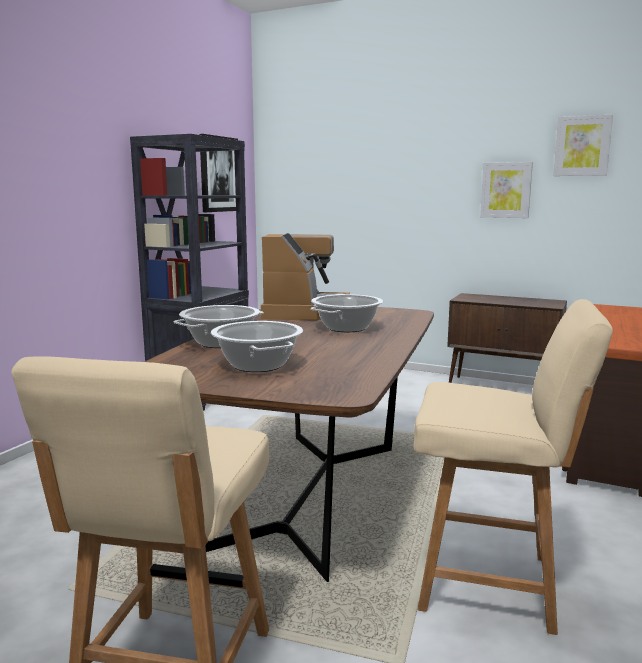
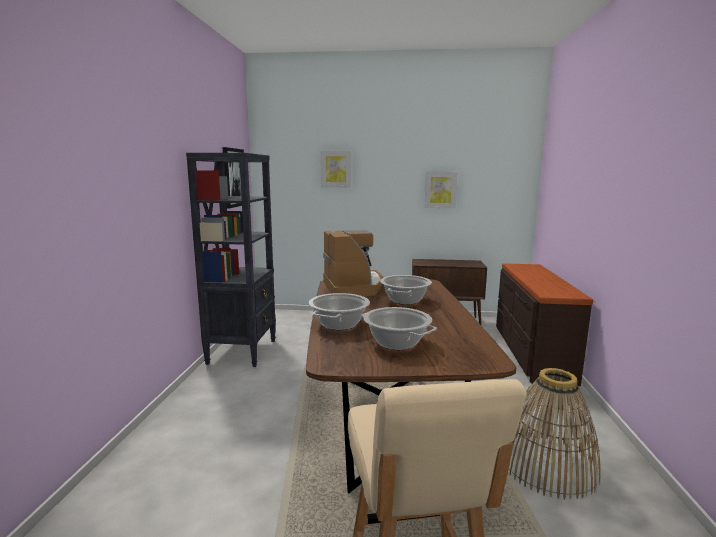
camera: 20 degrees left, 0 degrees up
beige chair [413,299,613,635] -> basket [509,368,601,500]
picture [553,114,613,176] -> picture moved to [320,151,351,187]

